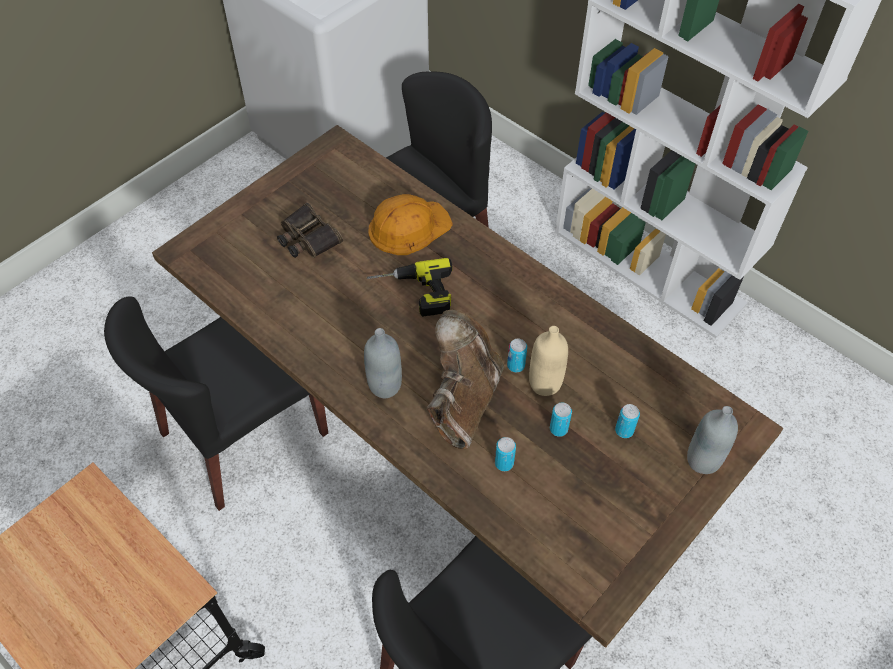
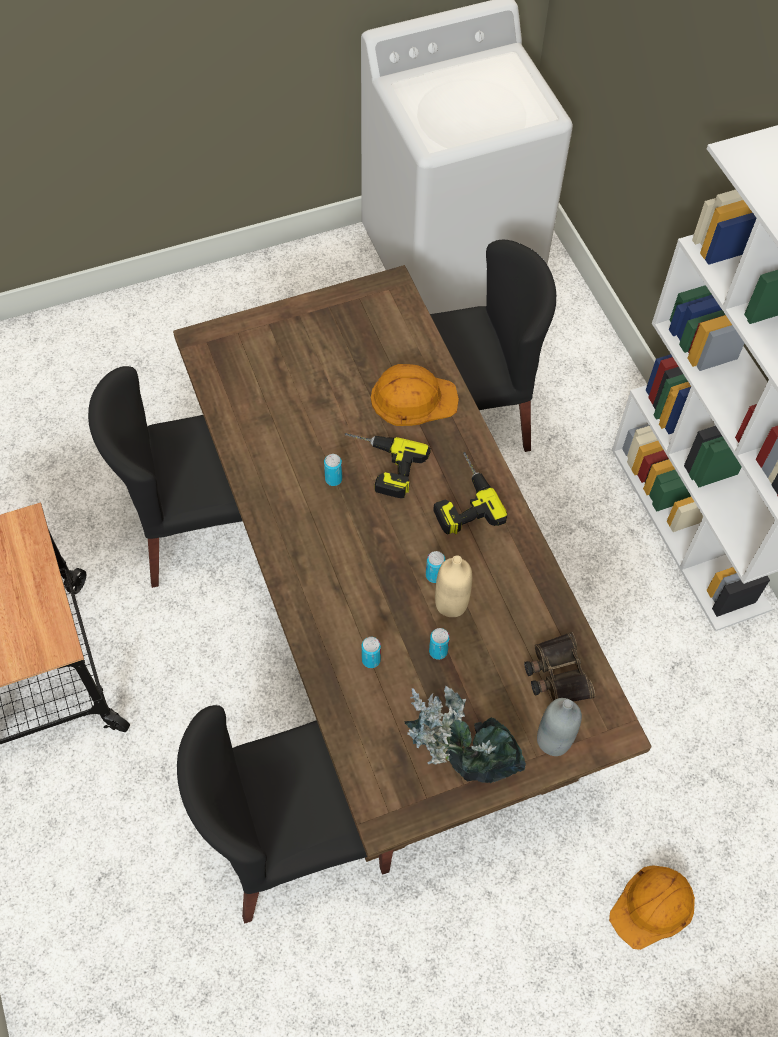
camera: 25 degrees right, 5 degrees up
binoculars [277,203,343,258] -> binoculars moved to [524,632,595,702]
grey bottle [364,328,402,398] -> none
brown boot [427,310,504,449] -> none
can [615,404,640,438] -> can moved to [324,454,342,486]
none -> potted plant [404,685,526,783]
none -> power drill [433,452,507,535]
none -> orange hard hat [609,865,695,950]

